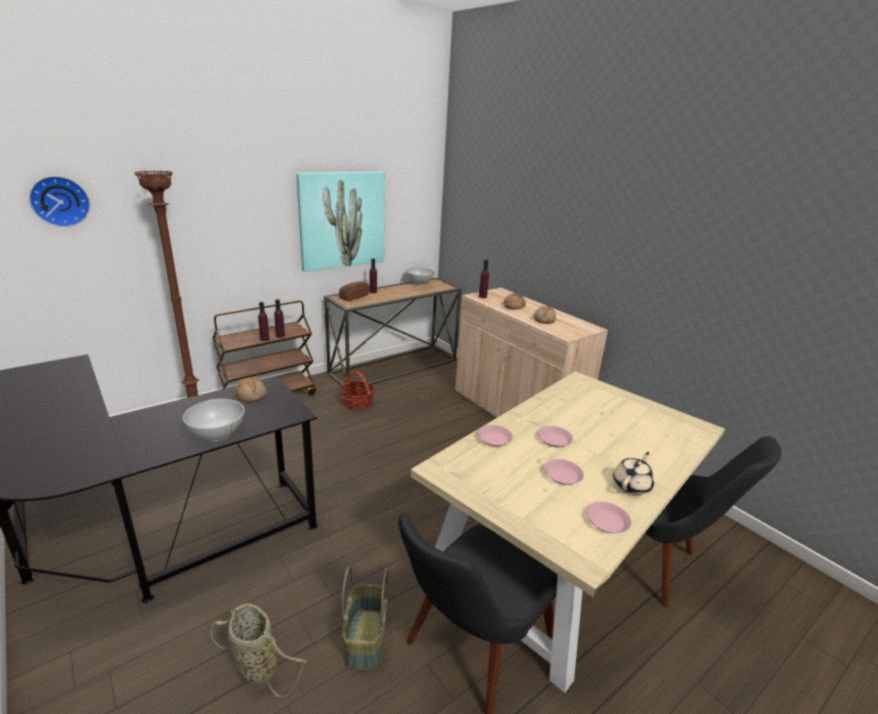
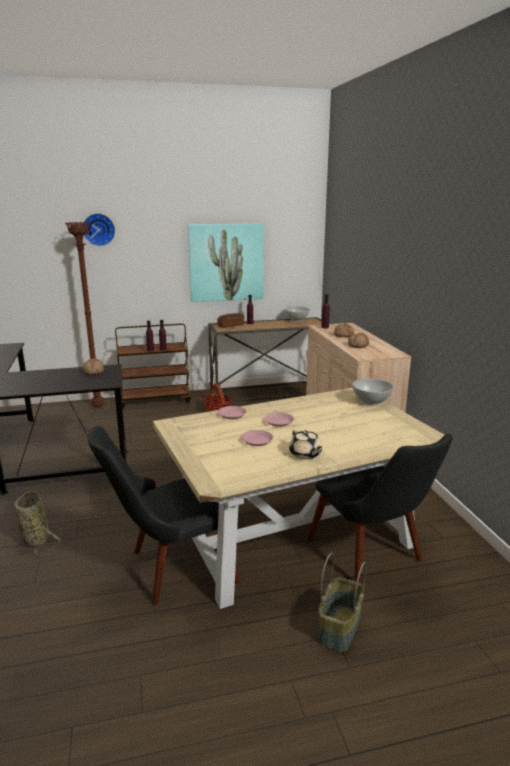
camera: 25 degrees right, 5 degrees down
wall clock [29,176,90,227] -> wall clock moved to [84,213,115,246]
white bowl [183,399,244,442] -> white bowl moved to [352,378,394,405]
basket [342,565,388,670] -> basket moved to [318,553,366,651]
pink plate [586,502,631,533] -> none
beige teapot [613,452,654,495] -> beige teapot turned 90 degrees clockwise [289,430,322,459]

